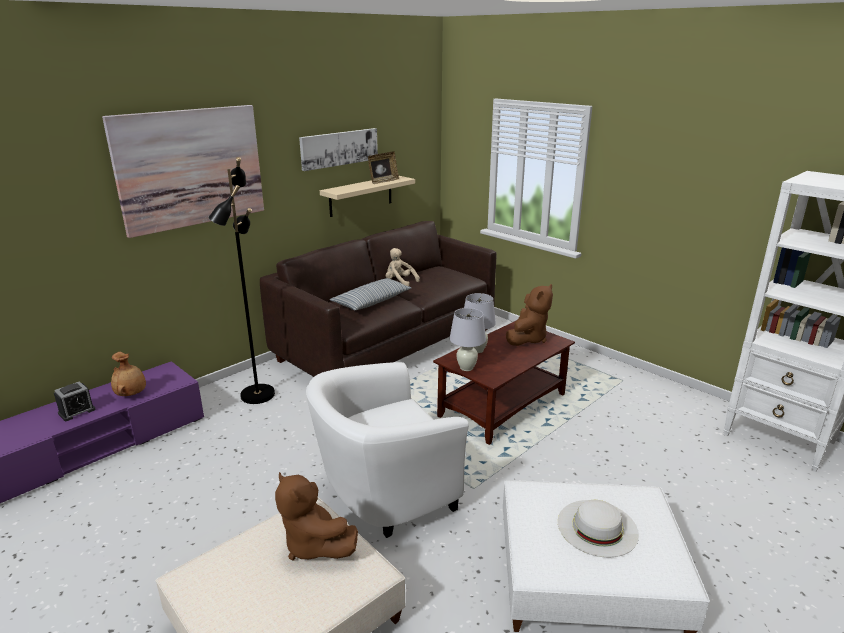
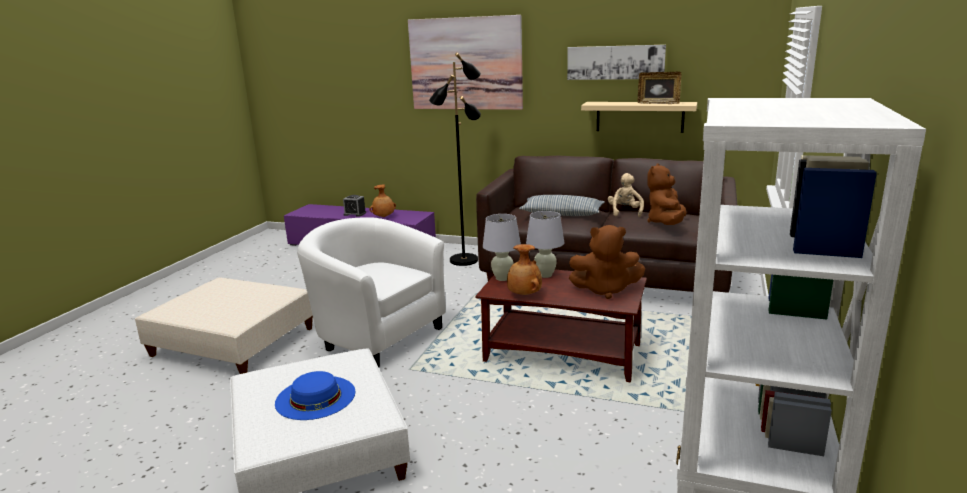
camera: 65 degrees right, 5 degrees down
brown plush toy [275,472,358,560] -> brown plush toy moved to [647,163,687,225]
white hat [558,500,639,557] -> blue hat [275,371,355,420]
none -> brown vase [507,244,542,295]

